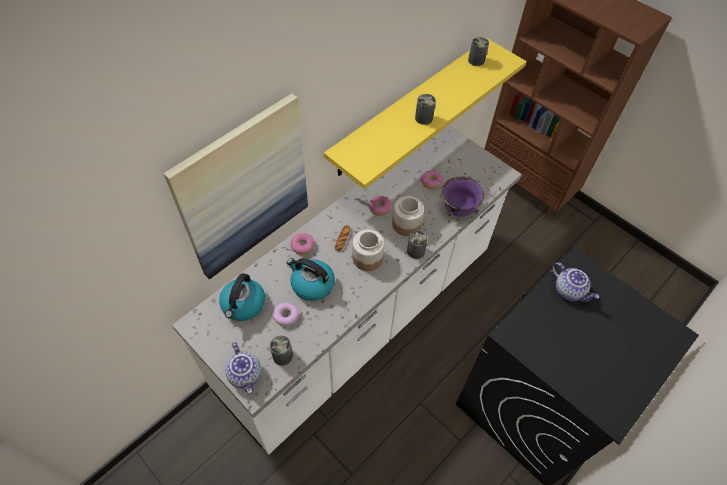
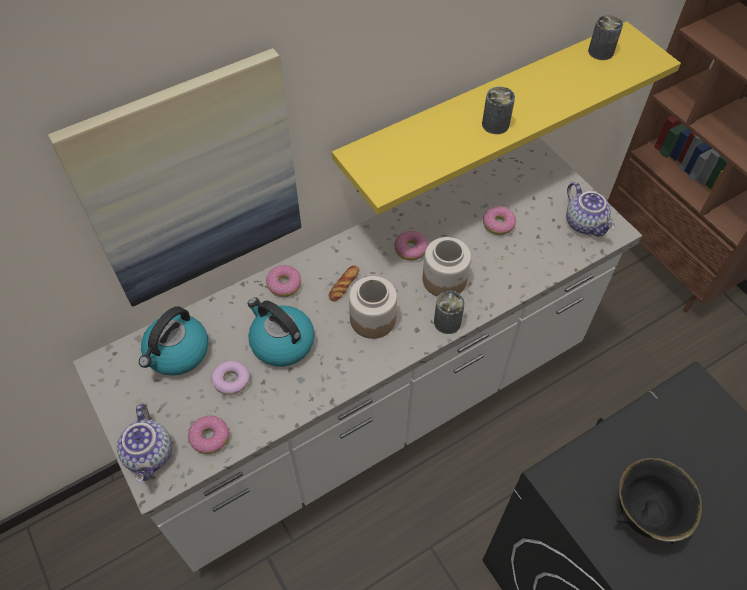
camera: 15 degrees right, 0 degrees up
can [270,335,293,366] -> donut [188,415,229,454]
purple bowl [441,176,484,217] -> none
teapot [552,263,599,302] -> teapot moved to [566,182,615,237]
none -> black bowl [616,458,702,544]

